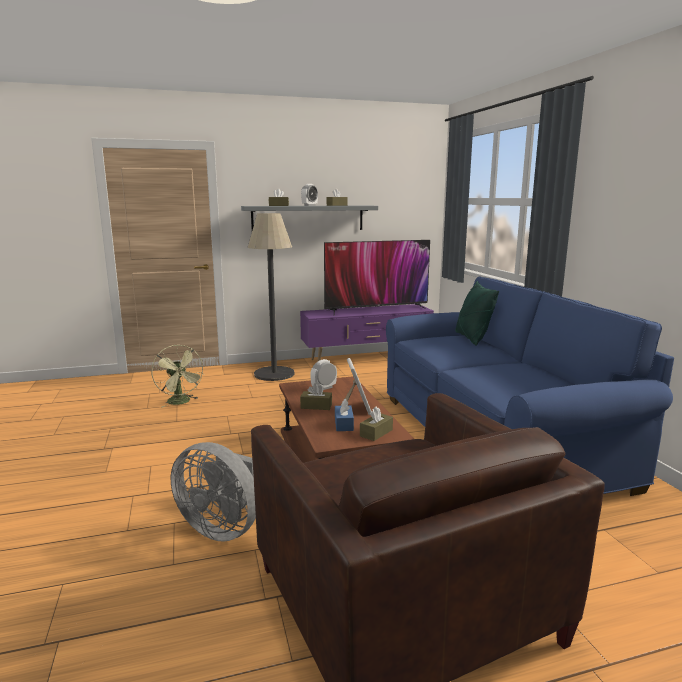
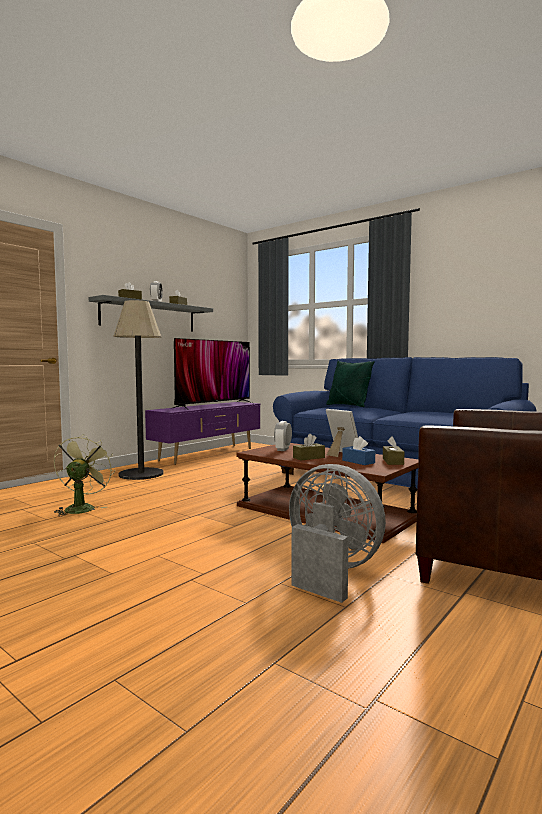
camera: 35 degrees left, 10 degrees down
green fan [152,345,205,408] -> green fan turned 105 degrees counterclockwise [54,434,115,516]
grey fan [171,442,256,542] -> grey fan turned 135 degrees counterclockwise [289,464,386,603]

